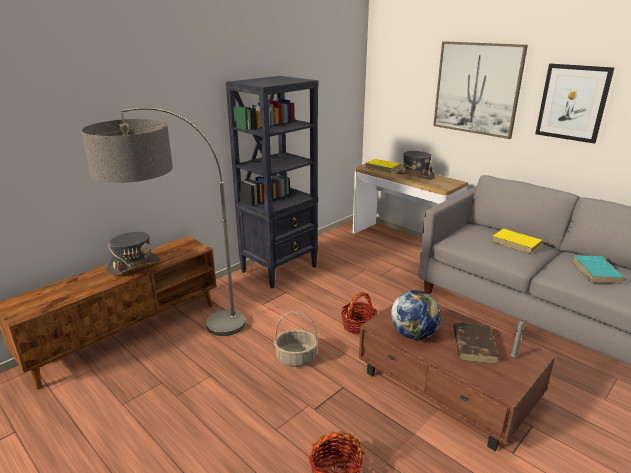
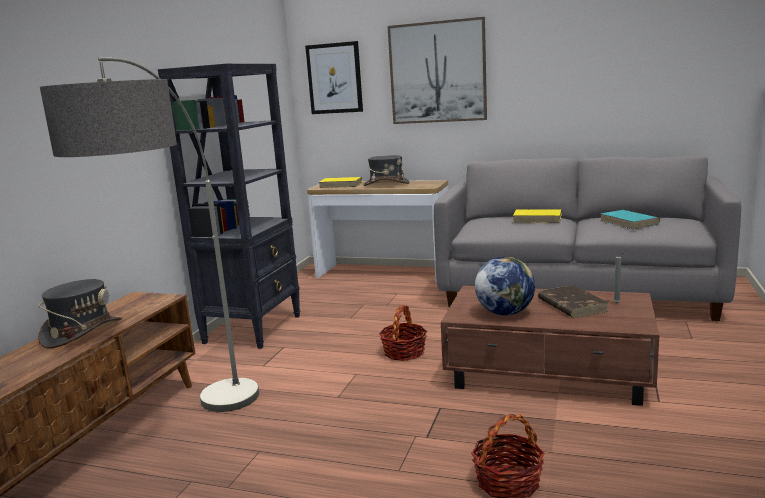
camera: 25 degrees left, 10 degrees down
basket [274,311,318,367] -> none
picture [535,64,614,144] -> picture moved to [305,41,363,114]

